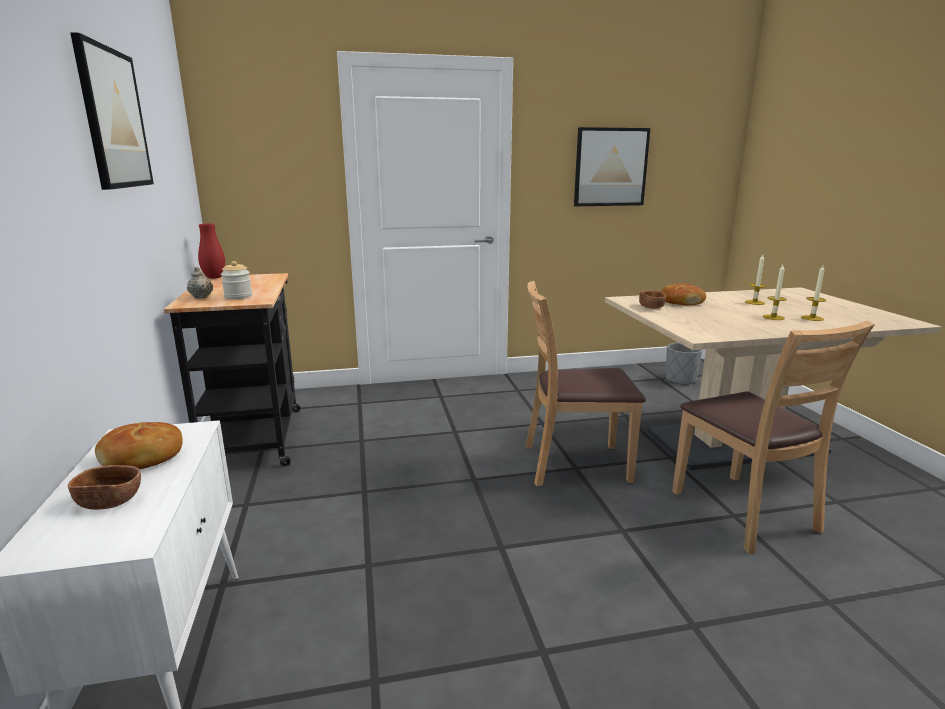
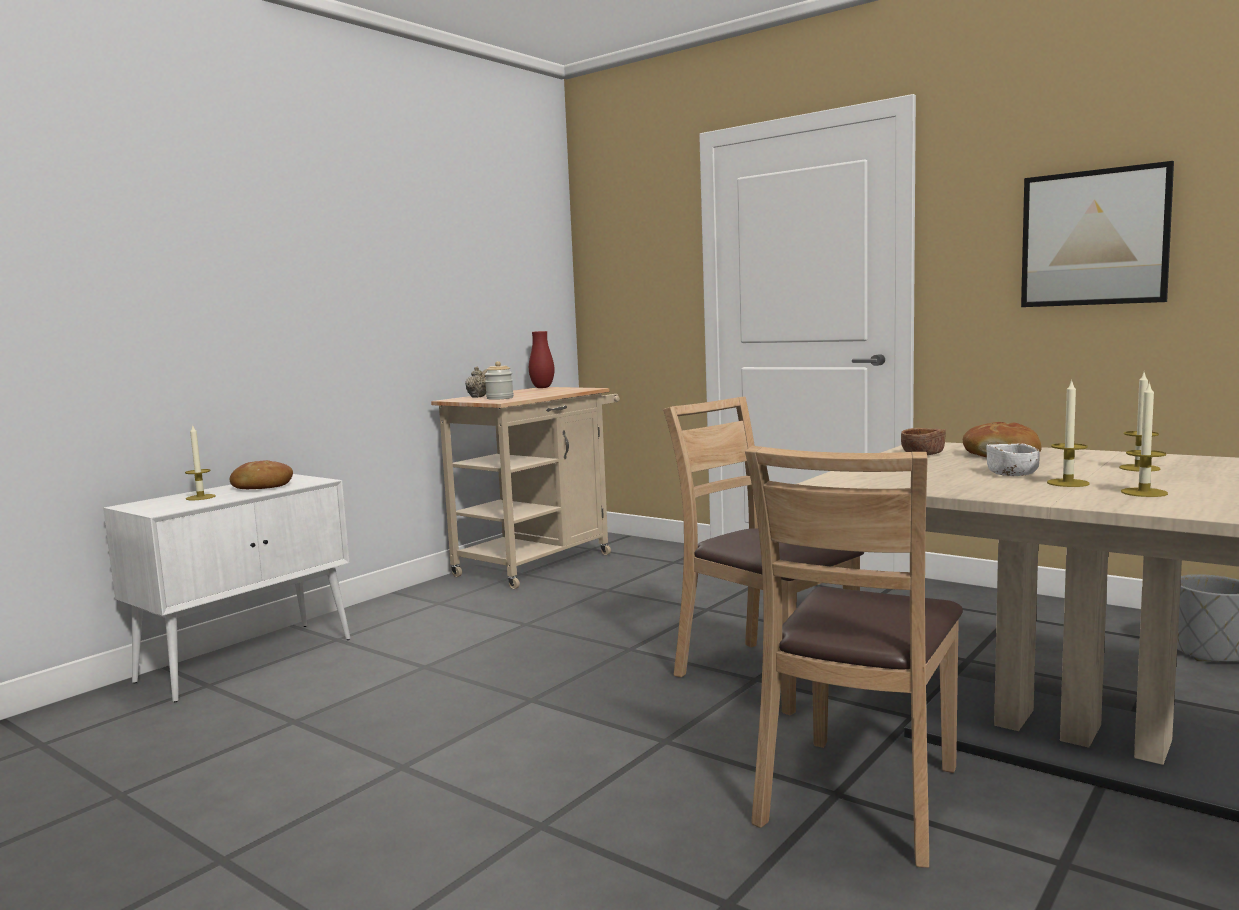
camera: 50 degrees right, 10 degrees down
brown bowl [68,465,141,510] -> candle [185,424,216,500]
picture [70,32,154,190] -> none
black cart [164,273,300,466] -> beige cart [431,387,620,589]
none -> white bowl [986,443,1040,476]

